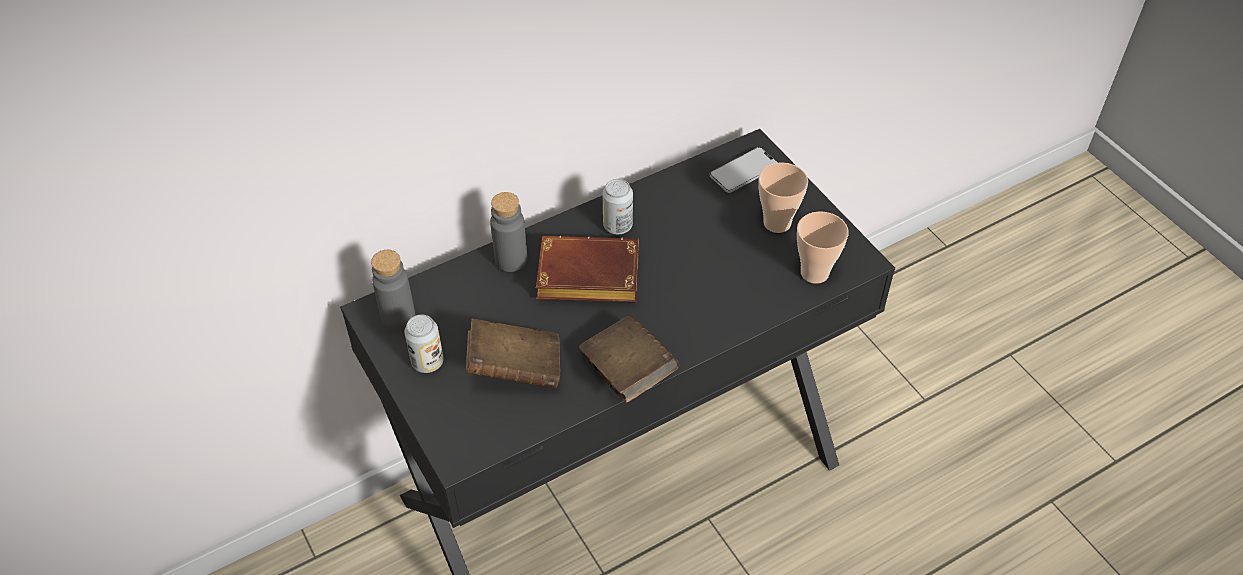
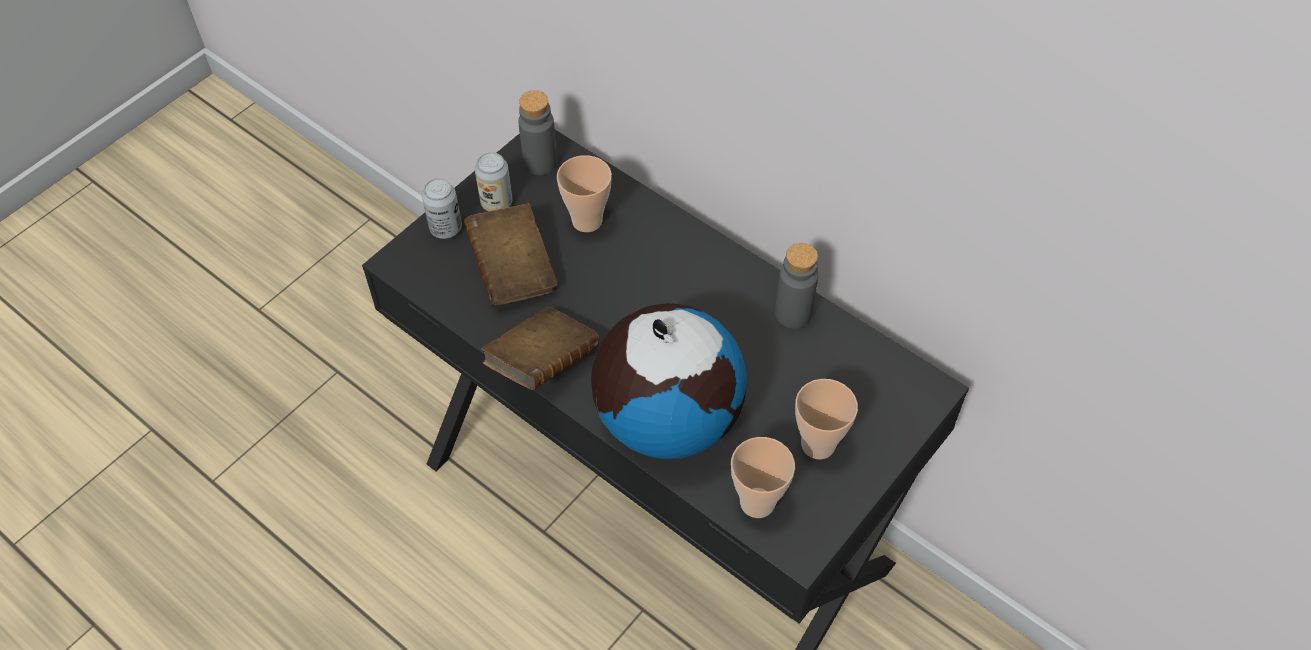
camera: 70 degrees right, 5 degrees up
grey bottle [490,192,527,272] -> grey bottle moved to [775,243,818,329]
brown book [536,235,639,302] -> none
can [603,179,633,234] -> can moved to [422,178,462,239]
phone [710,147,778,193] -> none
none -> cup [557,155,612,232]
none -> globe [591,303,747,459]

